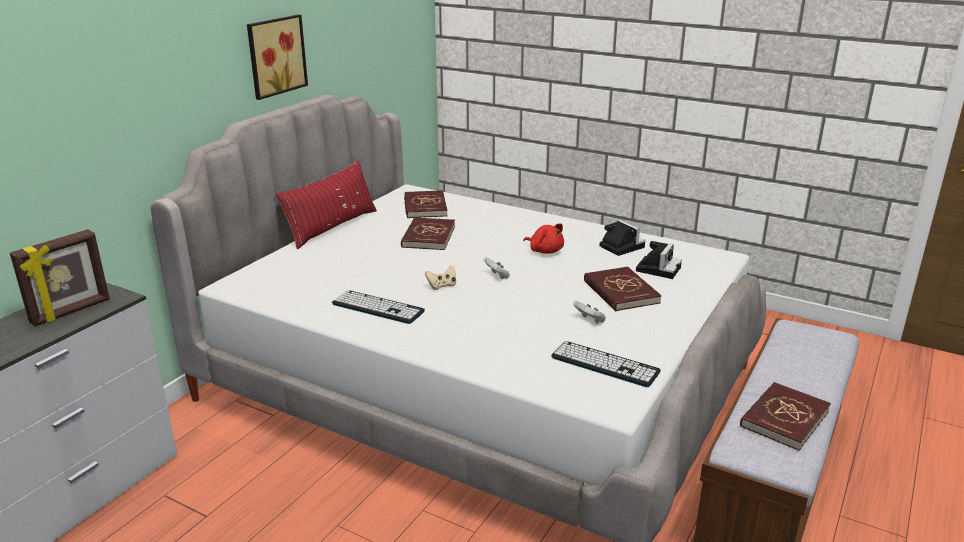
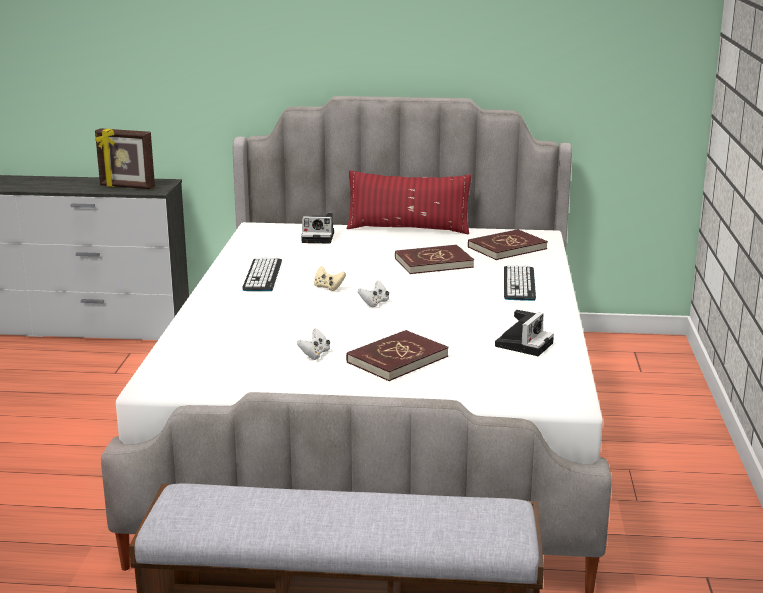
camera: 65 degrees right, 5 degrees down
picture [247,15,308,100] -> none
red plush toy [523,223,564,254] -> none
keyboard [551,341,661,387] -> keyboard moved to [504,265,536,301]
camera [636,241,682,279] -> camera moved to [301,213,334,243]
red book [740,382,831,451] -> none

